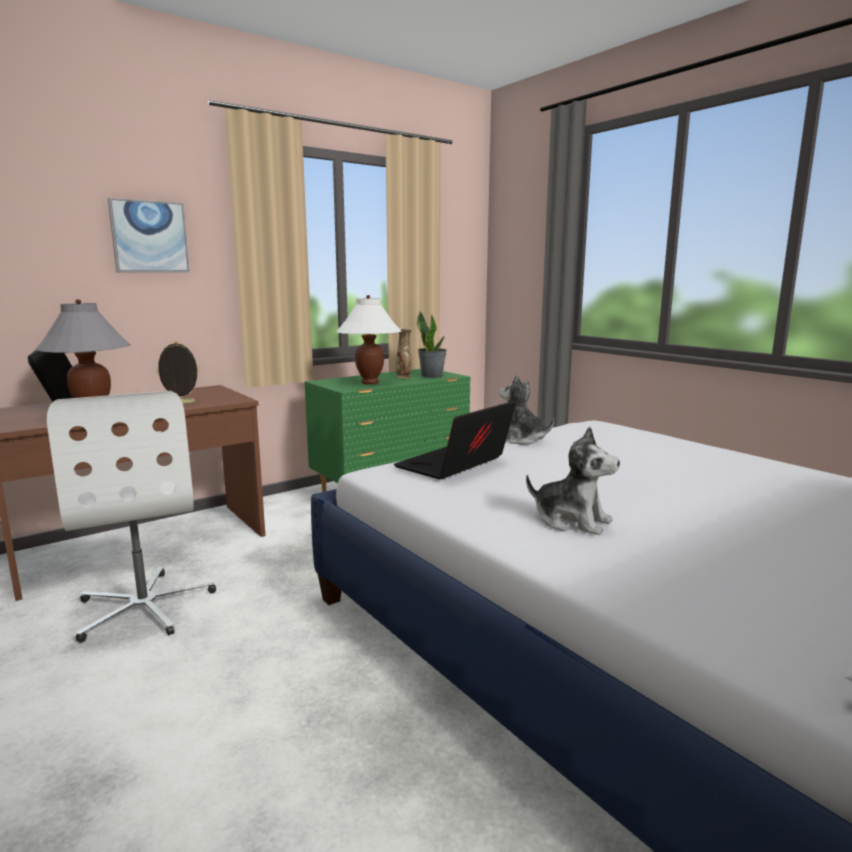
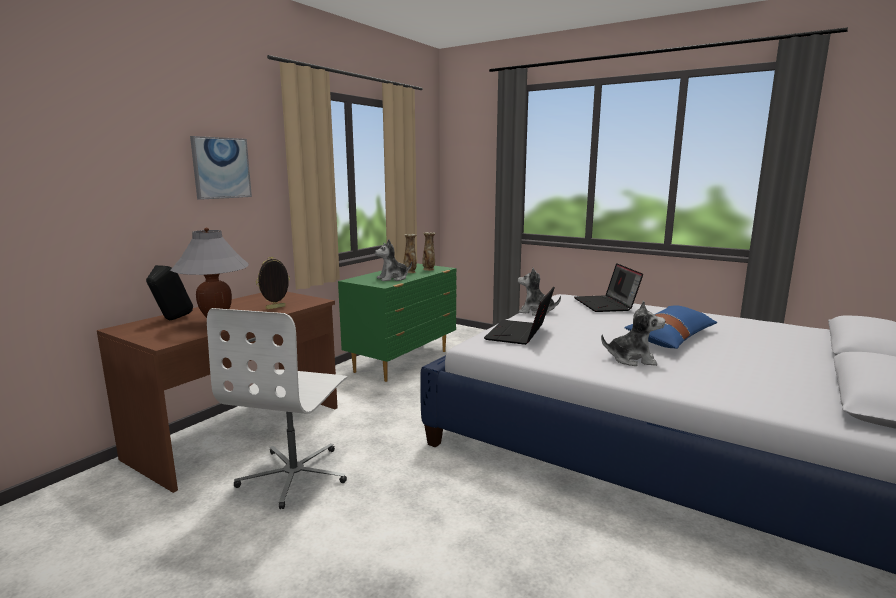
camera: 20 degrees left, 0 degrees up
white office chair [47,391,216,643] -> white office chair turned 60 degrees clockwise [207,308,347,509]
white table lamp [336,295,401,385] -> plush toy [375,239,412,281]
potted plant [417,311,447,378] -> vase [422,232,435,271]
none -> laptop [574,263,643,312]
none -> blue pillow [624,305,717,349]

